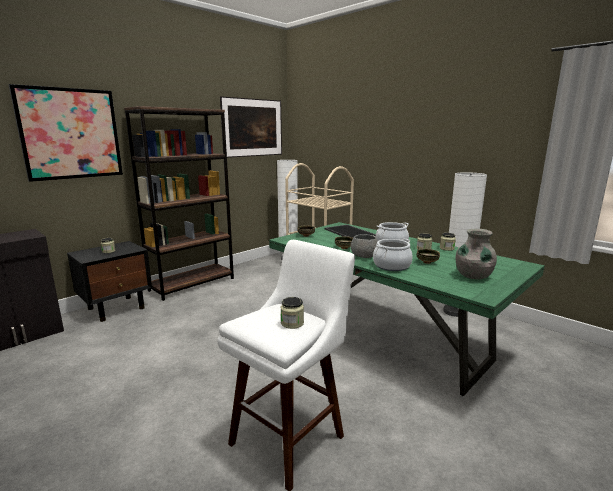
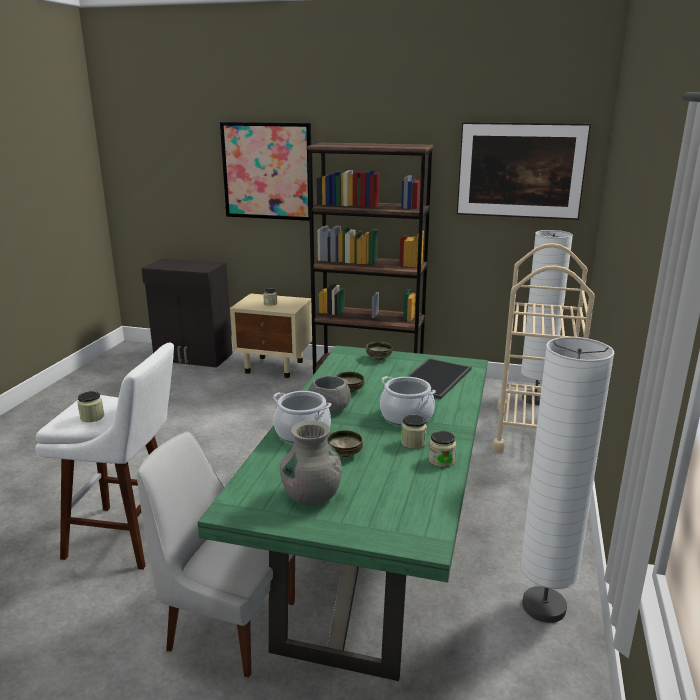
camera: 60 degrees right, 5 degrees up
black nightstand [67,241,152,322] -> beige nightstand [230,293,312,378]
none -> white chair [137,432,295,678]

